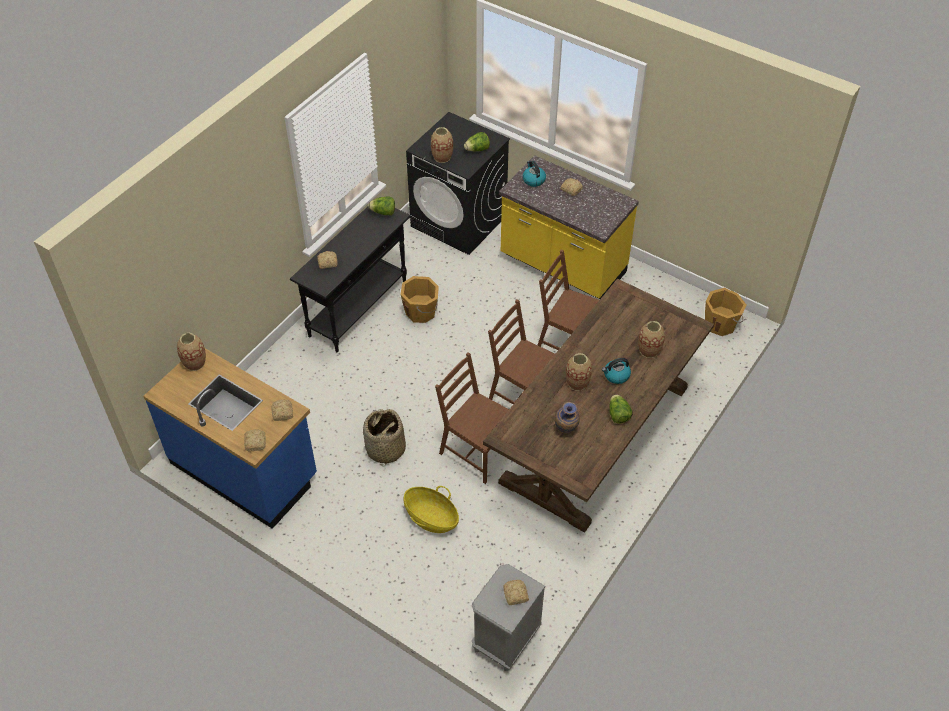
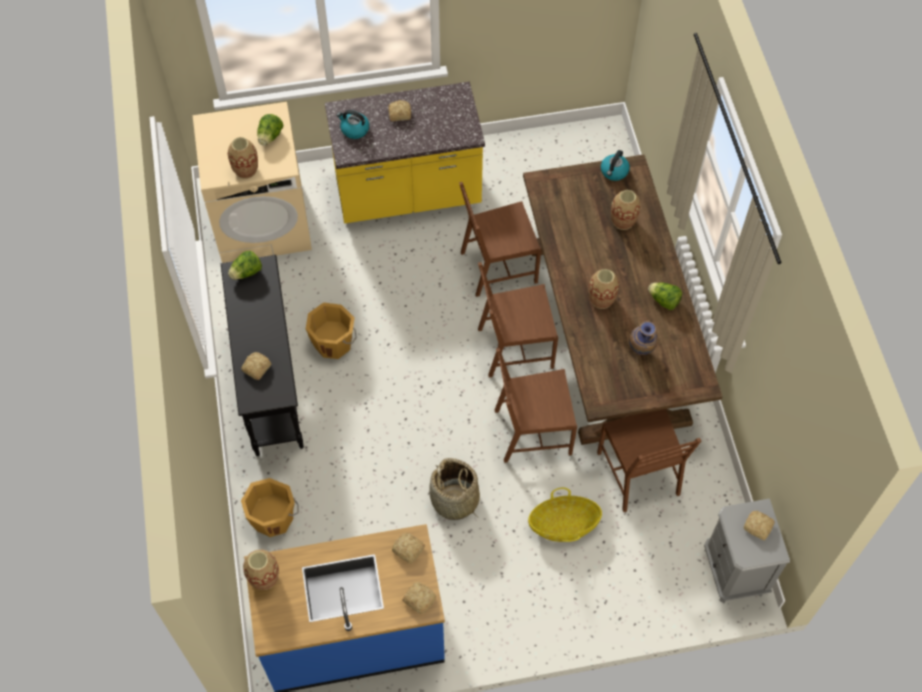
camera: 45 degrees left, 10 degrees up
black washing machine [406,112,510,255] -> beige washing machine [193,102,312,263]
kettle [602,358,631,384] -> kettle moved to [601,150,630,181]
orange bucket [705,288,746,336] -> orange bucket moved to [241,478,299,537]
none -> brown chair [597,409,701,512]

